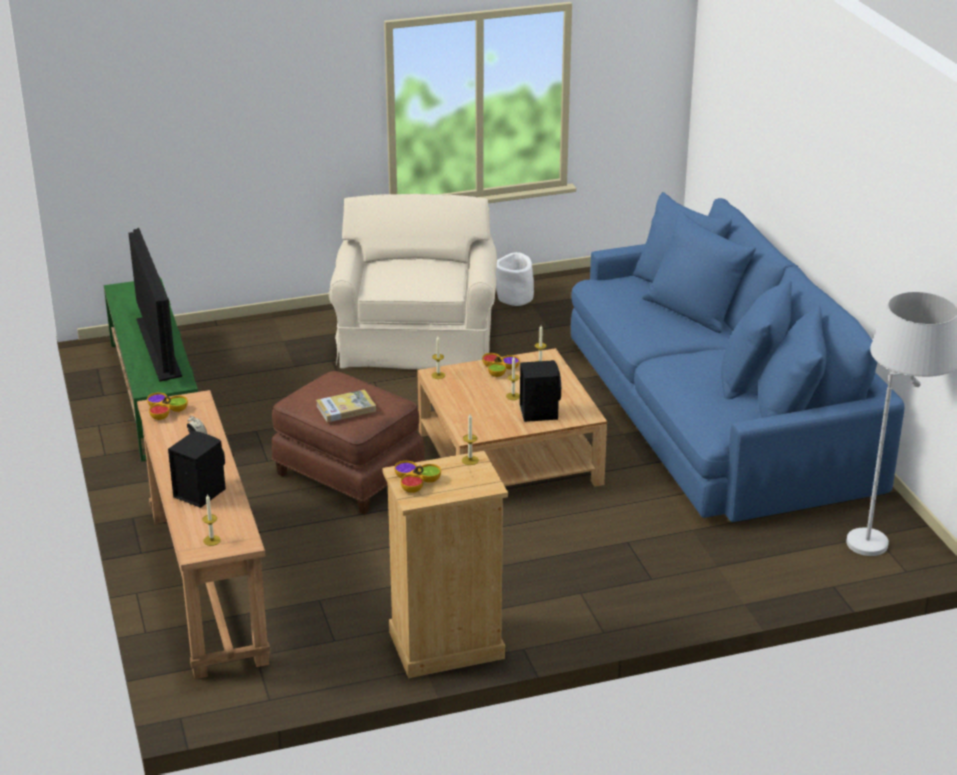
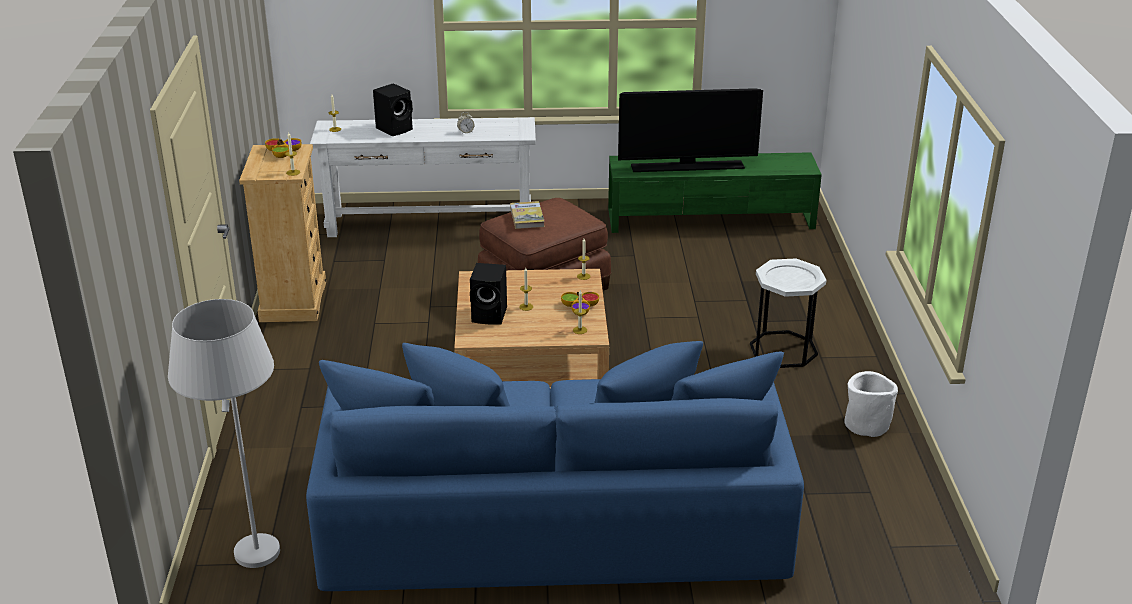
camera: 105 degrees right, 0 degrees up
brown console table [137,390,270,679] -> white console table [310,117,536,237]
bowl [147,392,188,420] -> none
beige armchair [329,194,497,369] -> white side table [750,258,826,368]

